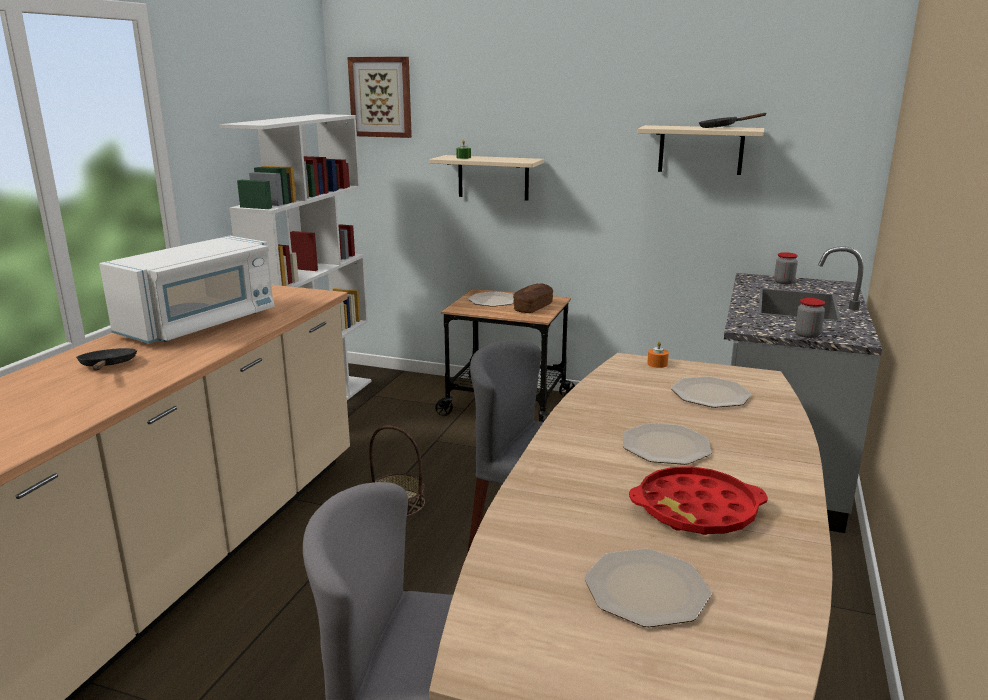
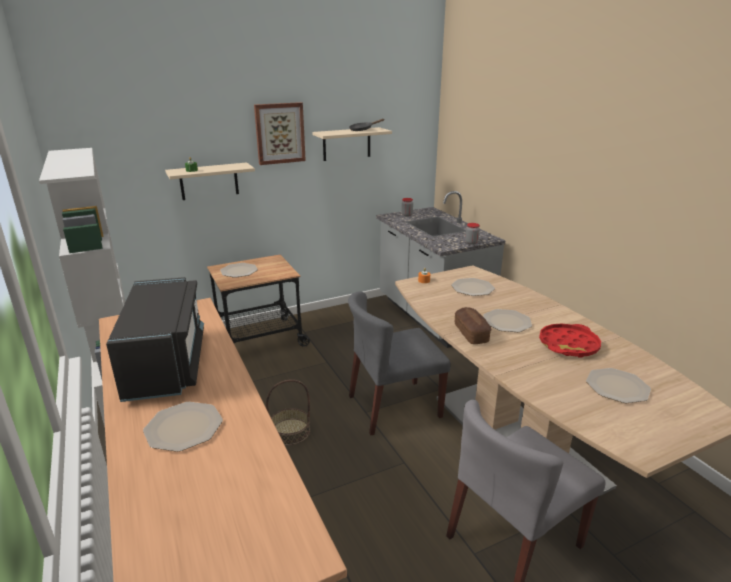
camera: 45 degrees left, 5 degrees up
black frying pan [76,348,137,370] -> plate [143,402,223,452]
white microwave [99,236,275,344] -> black microwave [106,277,204,402]
picture [347,57,412,138] -> picture moved to [254,102,306,165]
bread [513,284,553,313] -> bread moved to [455,307,491,344]

